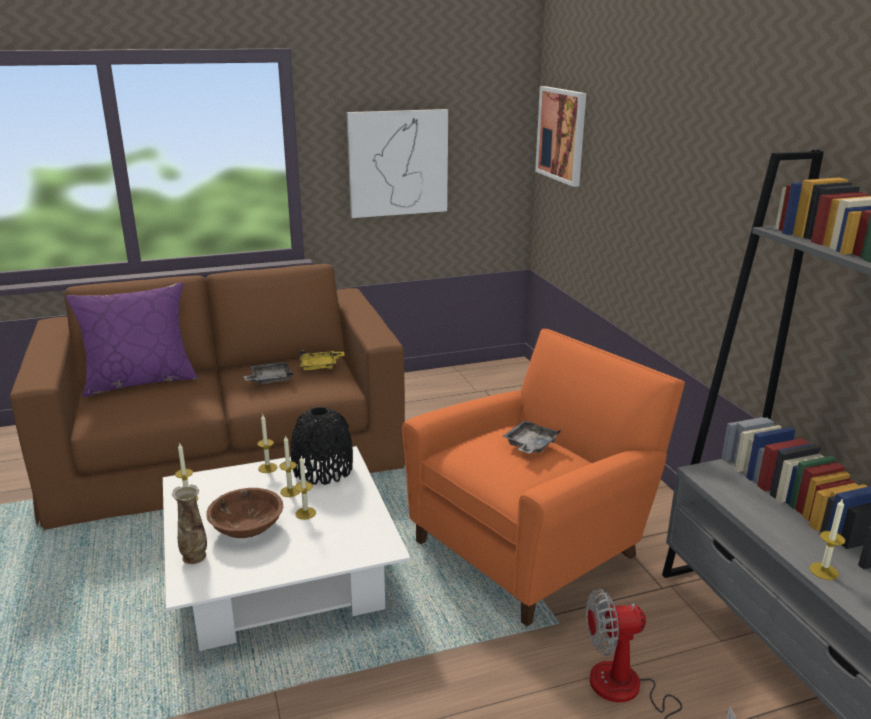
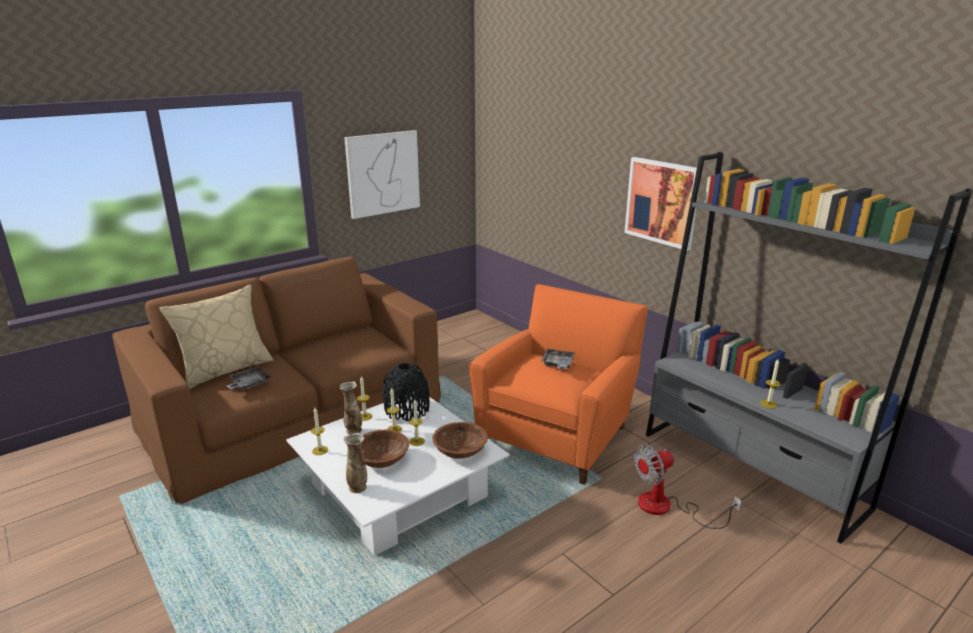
camera: 20 degrees left, 0 degrees up
purple pillow [66,282,198,397] -> beige pillow [159,284,274,389]
grey tray [244,362,293,384] -> grey tray moved to [226,367,271,390]
yellow tray [300,350,345,370] -> none
picture [535,86,586,187] -> picture moved to [624,157,699,251]
none -> vase [339,381,362,435]
none -> brown bowl [432,422,488,459]

